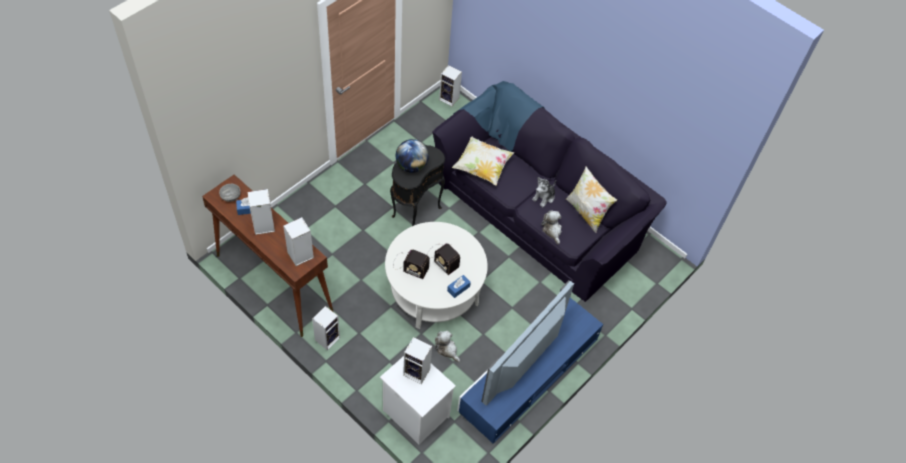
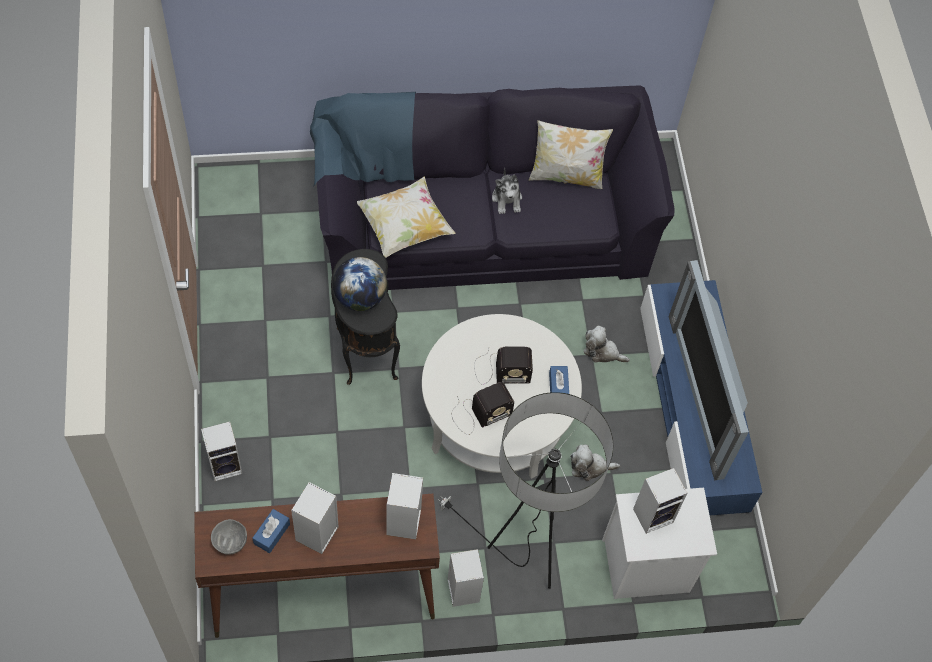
camera: 50 degrees left, 5 degrees up
speaker [439,65,462,106] -> speaker moved to [201,422,242,481]
plush toy [541,210,562,244] -> plush toy moved to [584,325,630,363]
none -> floor lamp [438,392,613,589]

